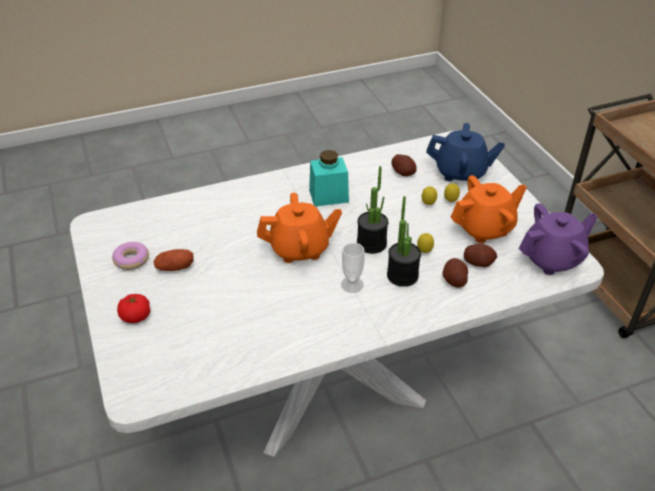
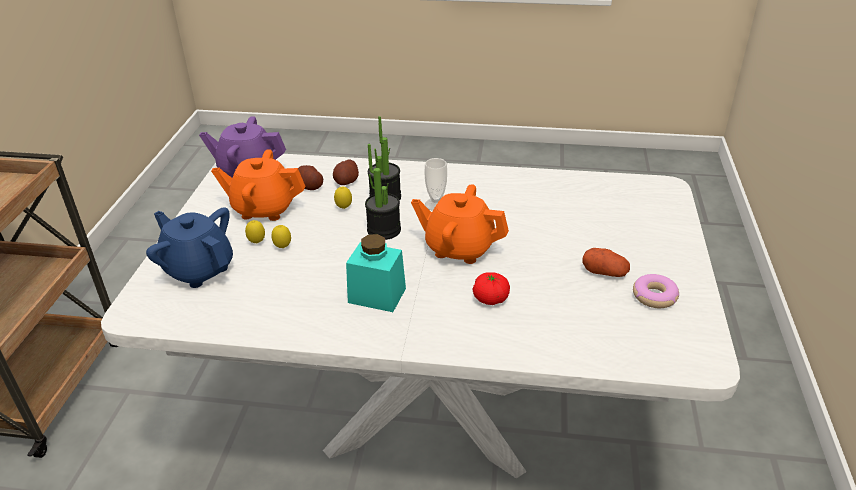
camera: 150 degrees left, 5 degrees down
tomato [117,294,150,323] -> tomato moved to [473,272,510,305]
potato [391,154,417,176] -> none

